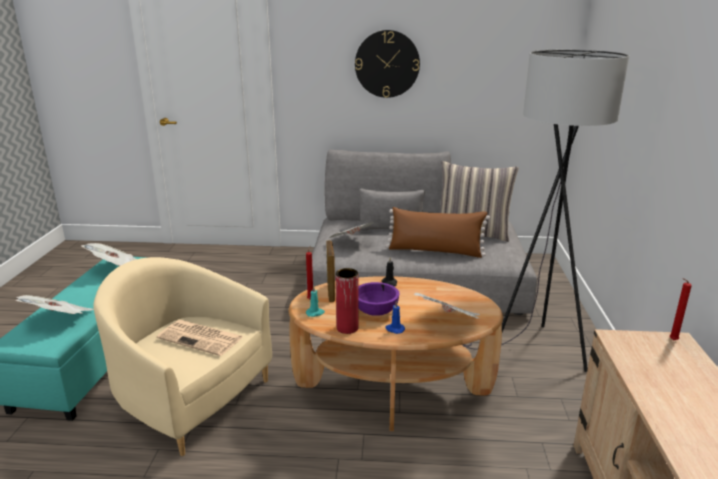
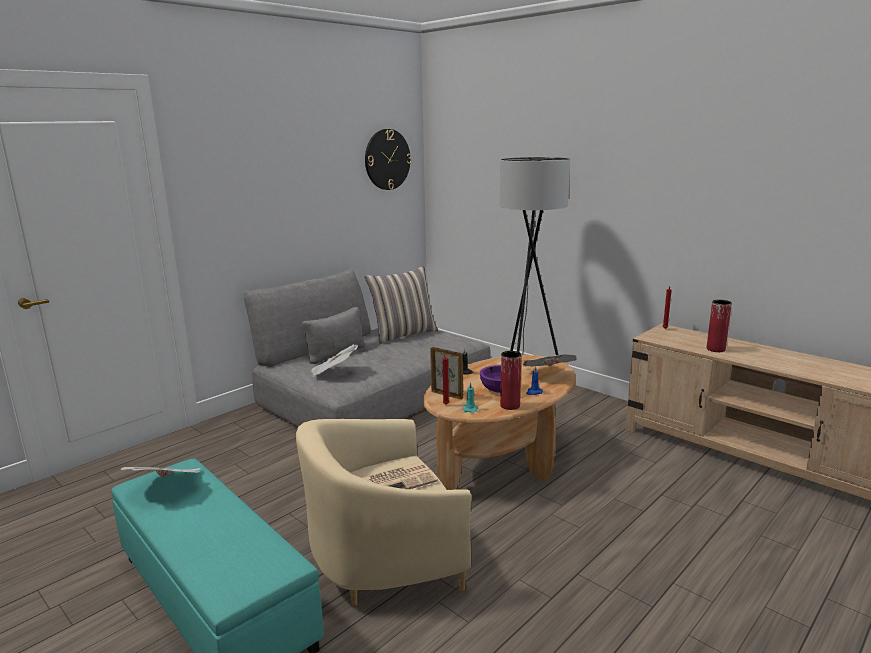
camera: 50 degrees left, 5 degrees down
newspaper [15,295,94,314] -> none
wall clock [355,30,420,98] -> wall clock moved to [365,129,412,190]
brown pillow [386,207,490,258] -> none
none -> red vase [707,300,732,352]

